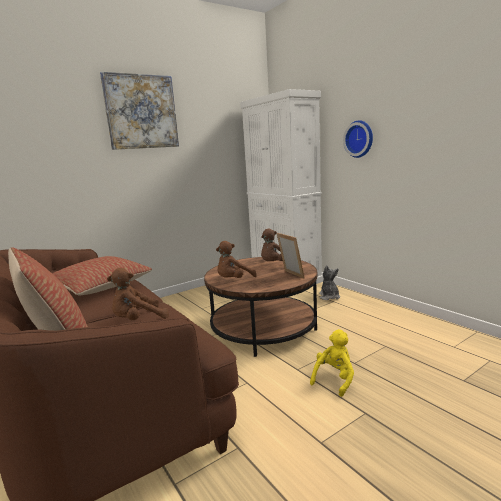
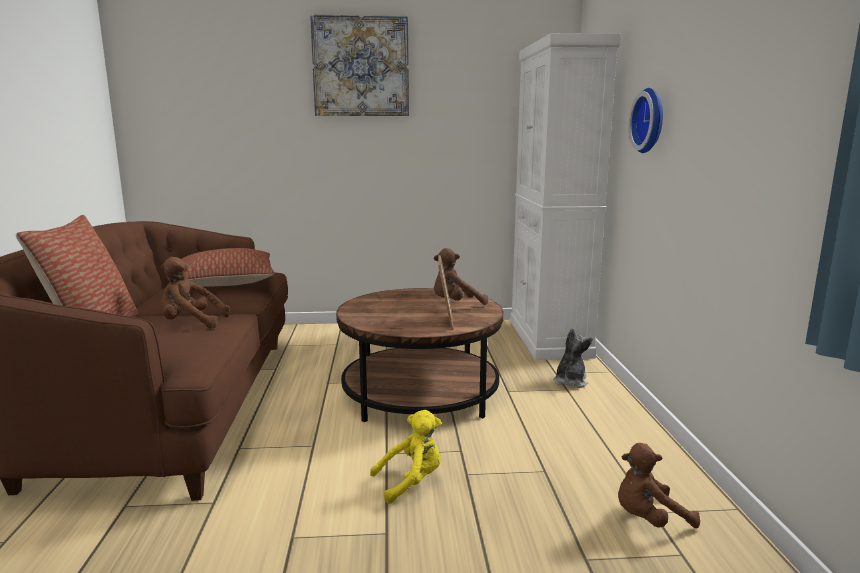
camera: 30 degrees right, 0 degrees up
brown plush toy [216,241,257,278] -> brown plush toy moved to [618,443,700,528]

